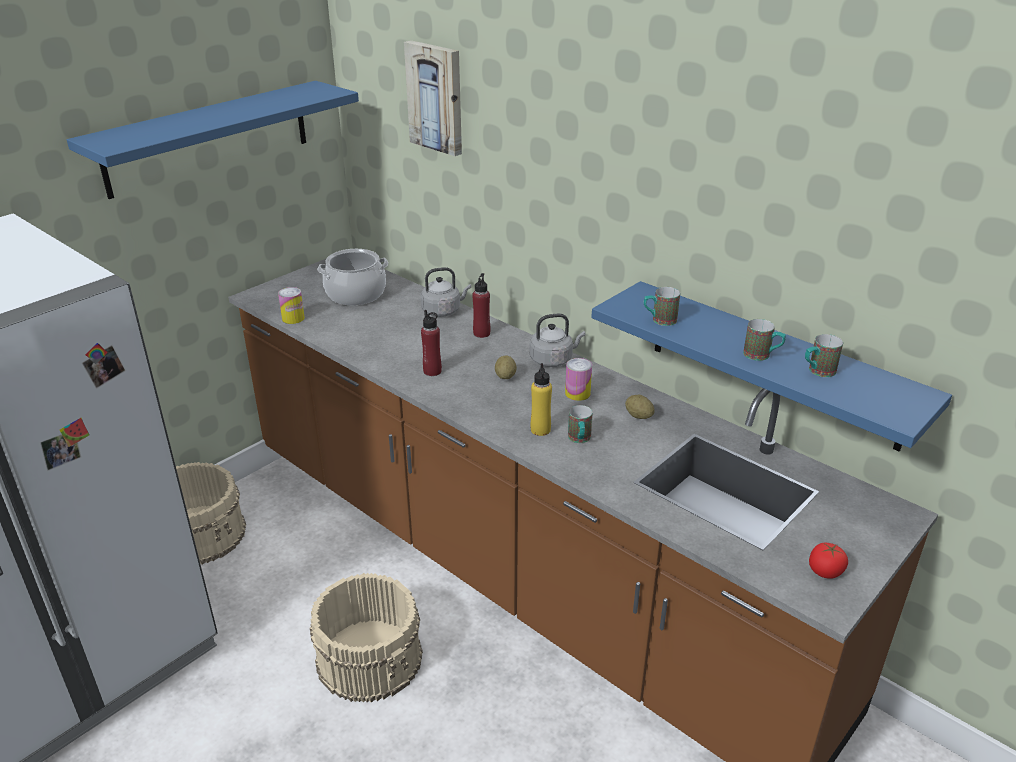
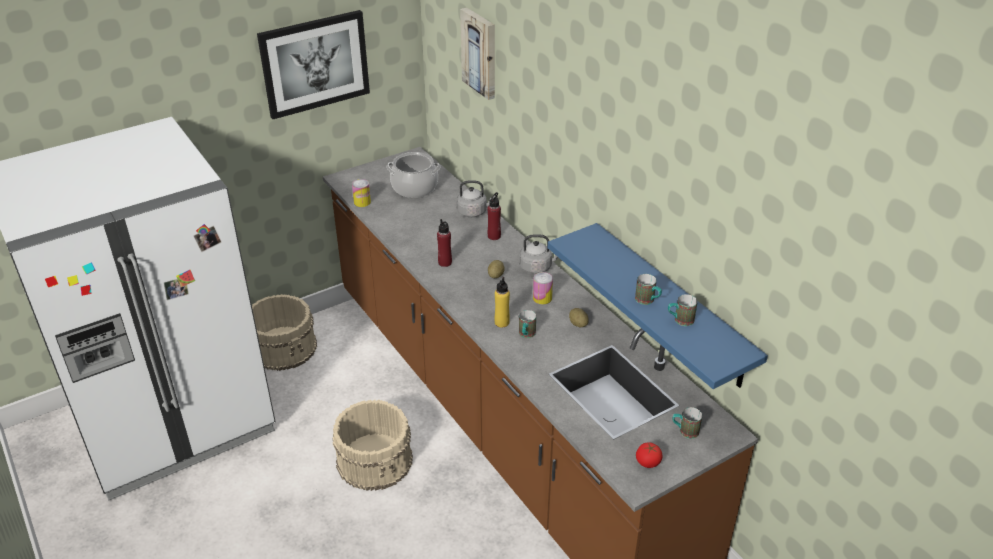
camera: 15 degrees right, 5 degrees up
blue shelf [67,81,359,199] -> picture [257,10,370,119]
mug [644,287,680,326] -> mug moved to [672,407,702,439]

